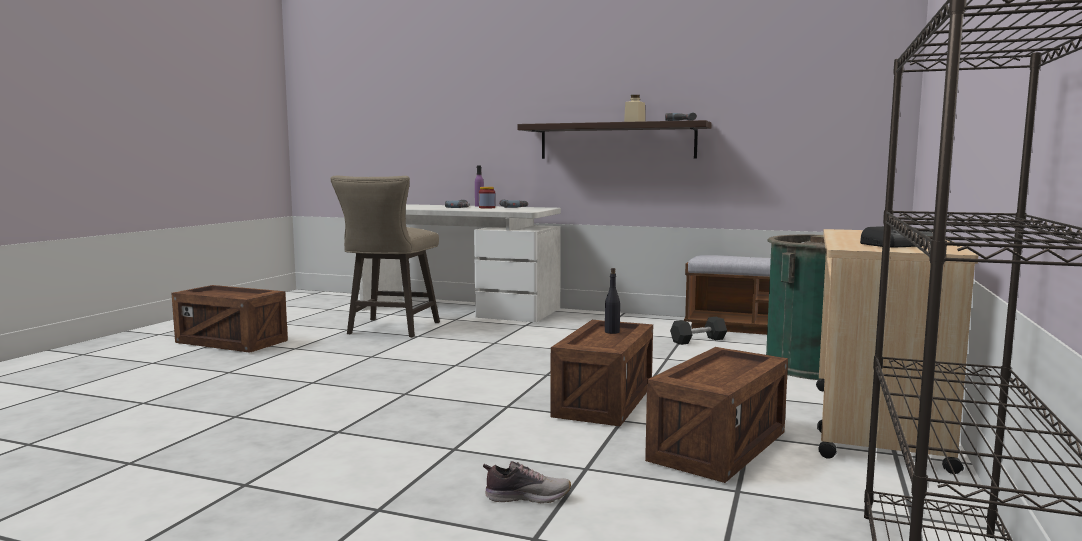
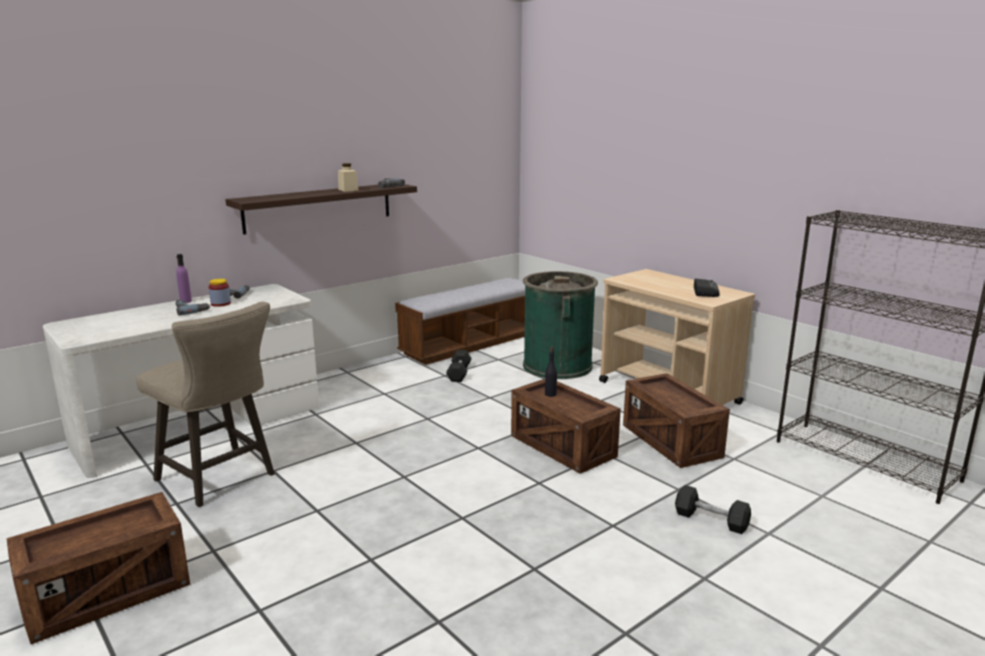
camera: 60 degrees left, 10 degrees up
shoe [483,461,571,503] -> black dumbbell [675,485,751,534]

